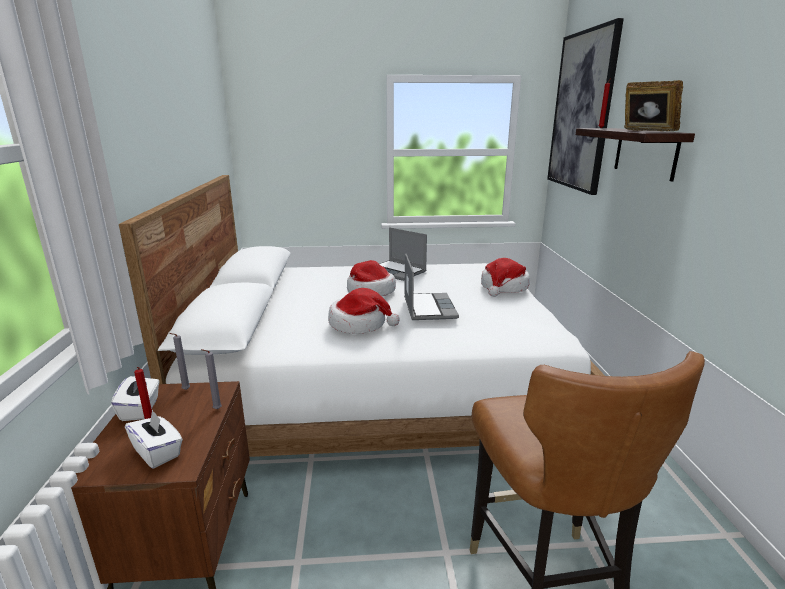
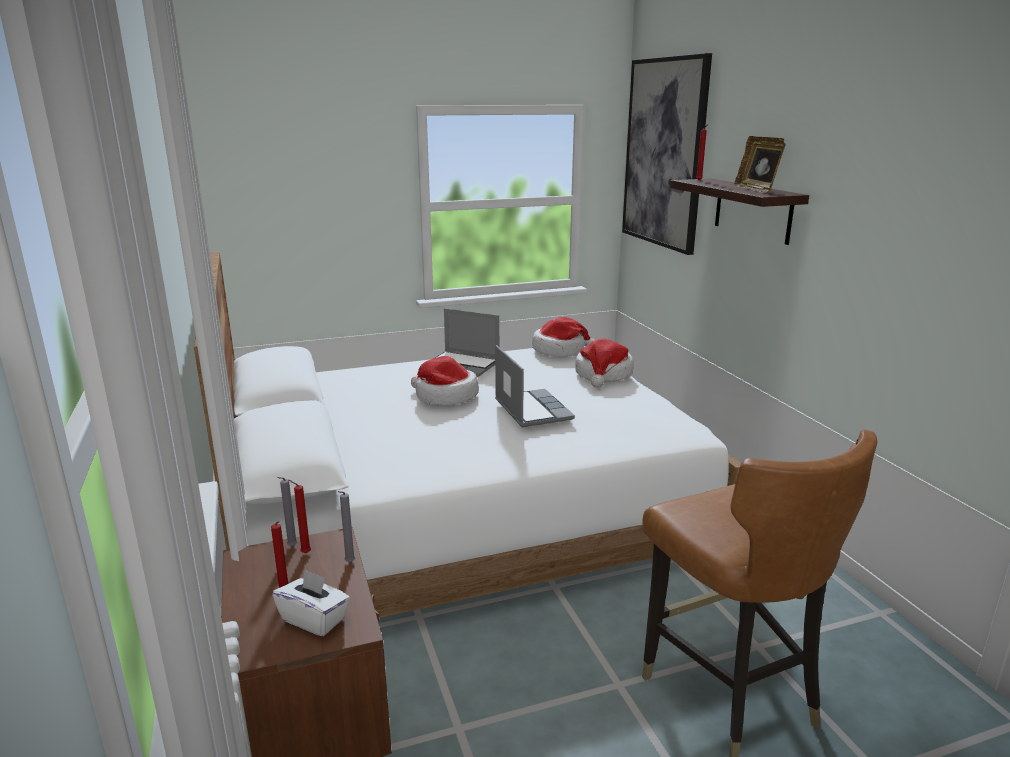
camera: 15 degrees left, 0 degrees up
white tissue box [111,376,160,421] -> none
hat [328,288,400,334] -> hat moved to [532,317,595,357]
picture frame [624,80,683,131] -> picture frame turned 150 degrees counterclockwise [734,136,786,193]
none -> red candle [289,480,311,553]

